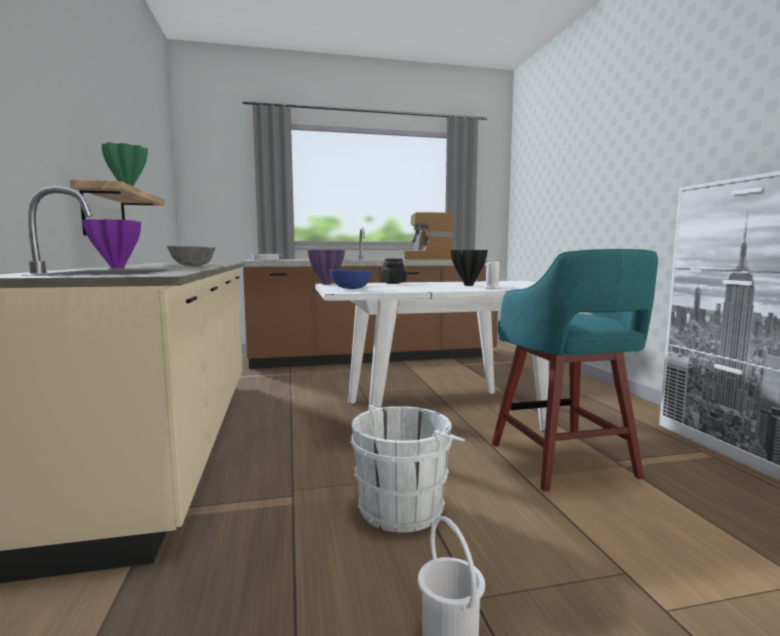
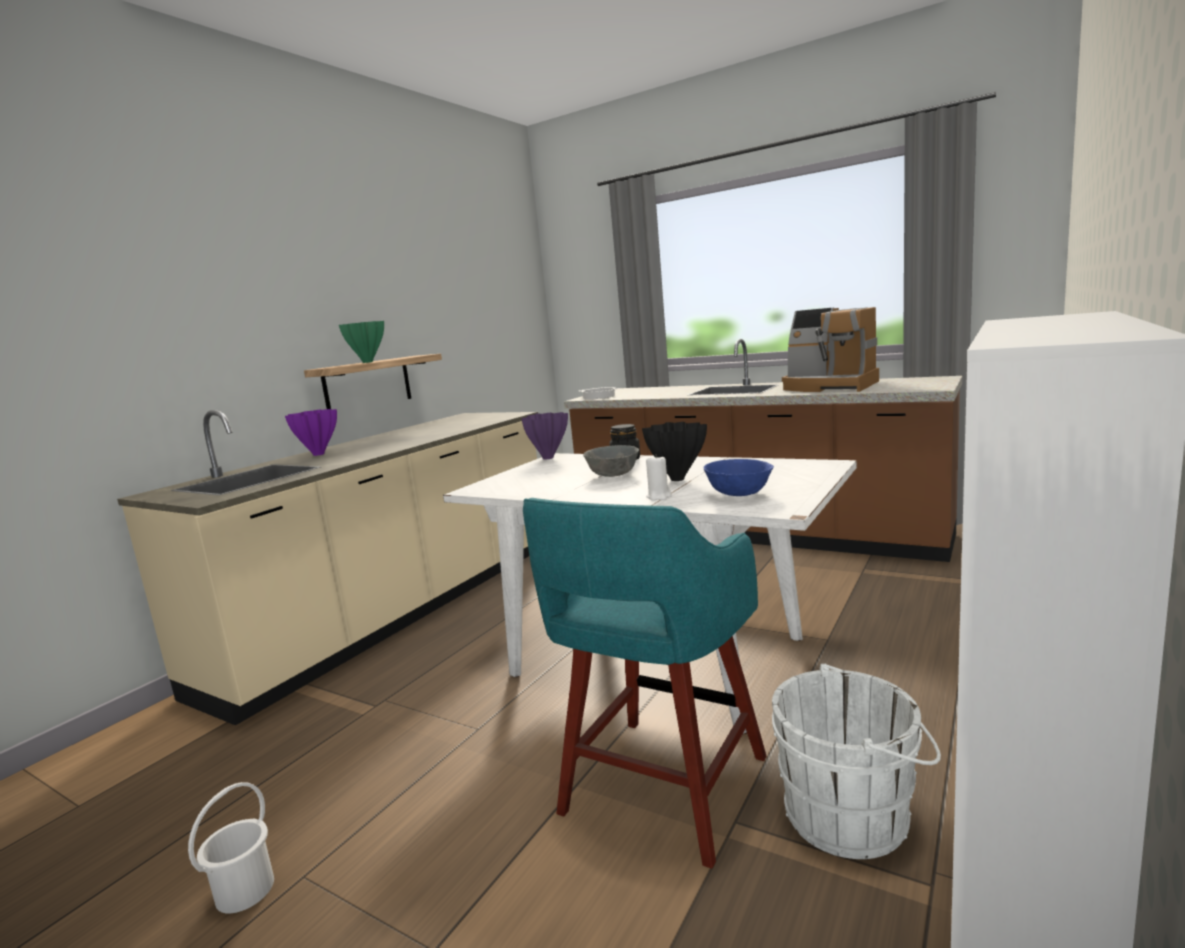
camera: 45 degrees right, 5 degrees up
grey bowl [167,246,216,266] -> grey bowl moved to [583,445,639,477]
blue bowl [329,269,373,289] -> blue bowl moved to [704,459,774,496]
white bucket [350,405,465,533] -> white bucket moved to [772,664,941,859]
coffee machine [402,212,453,260] -> coffee machine turned 90 degrees counterclockwise [782,307,879,392]

